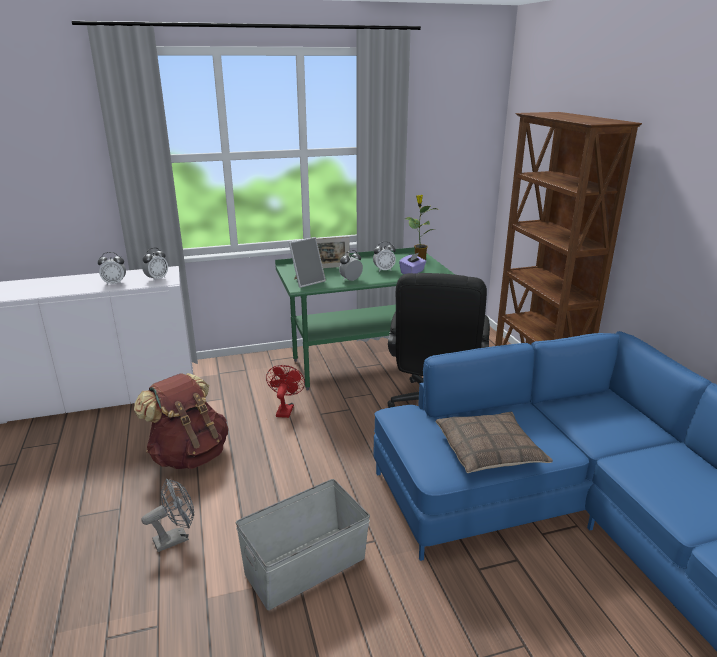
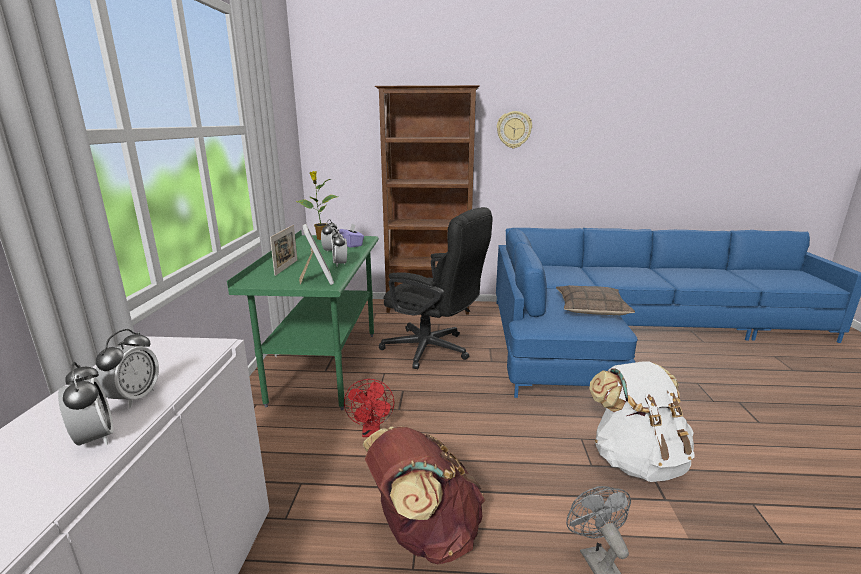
camera: 70 degrees left, 5 degrees down
alarm clock [142,248,168,282] -> alarm clock moved to [58,362,114,445]
grey storage box [236,479,370,610] -> white backpack [589,361,695,482]
red fan [266,365,305,418] -> red fan turned 120 degrees counterclockwise [344,379,394,437]
none -> wall clock [497,111,532,148]

